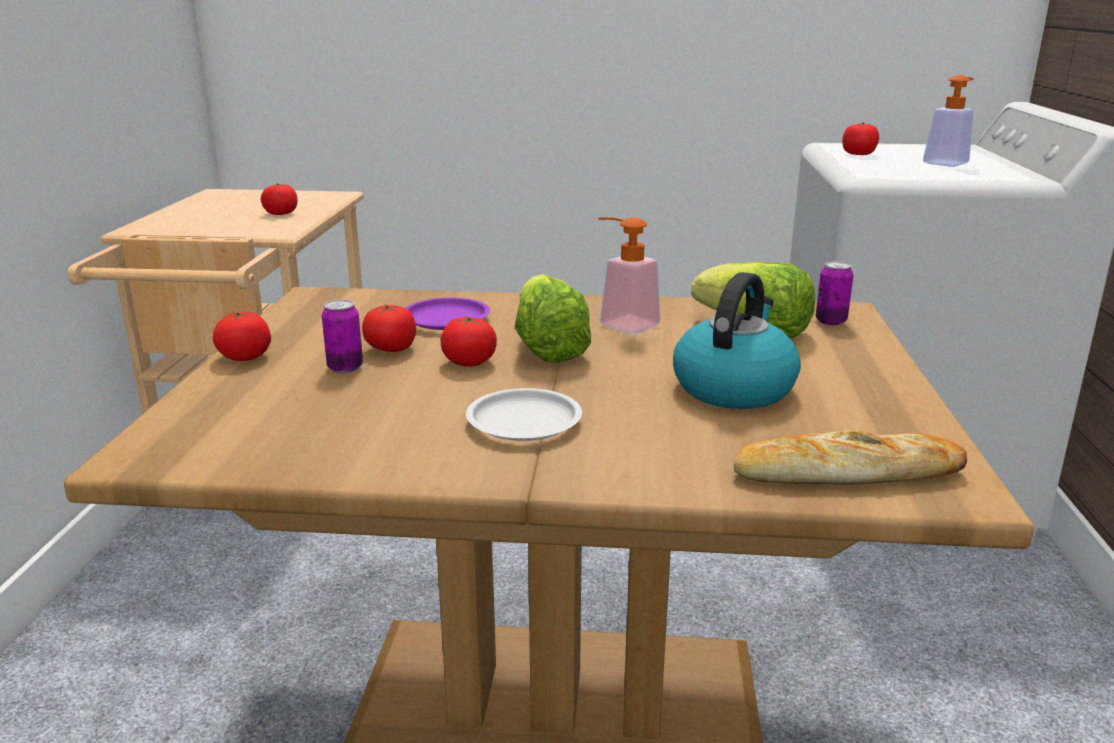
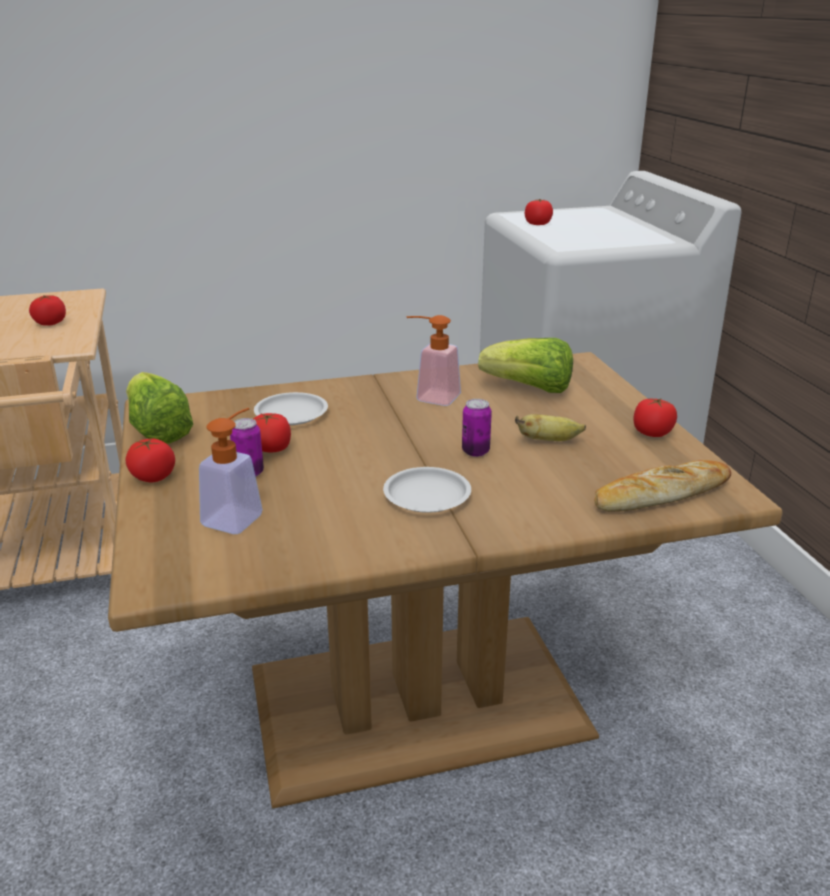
camera: 20 degrees left, 5 degrees up
purple plate [405,298,490,330] -> white plate [254,392,328,425]
tomato [441,316,497,367] -> tomato moved to [633,398,677,437]
lettuce [515,274,591,363] -> lettuce moved to [126,372,193,444]
kettle [673,272,801,409] -> banana [515,414,586,441]
can [816,261,853,326] -> can moved to [462,399,492,457]
soap dispenser [923,75,974,167] -> soap dispenser moved to [199,408,263,534]

